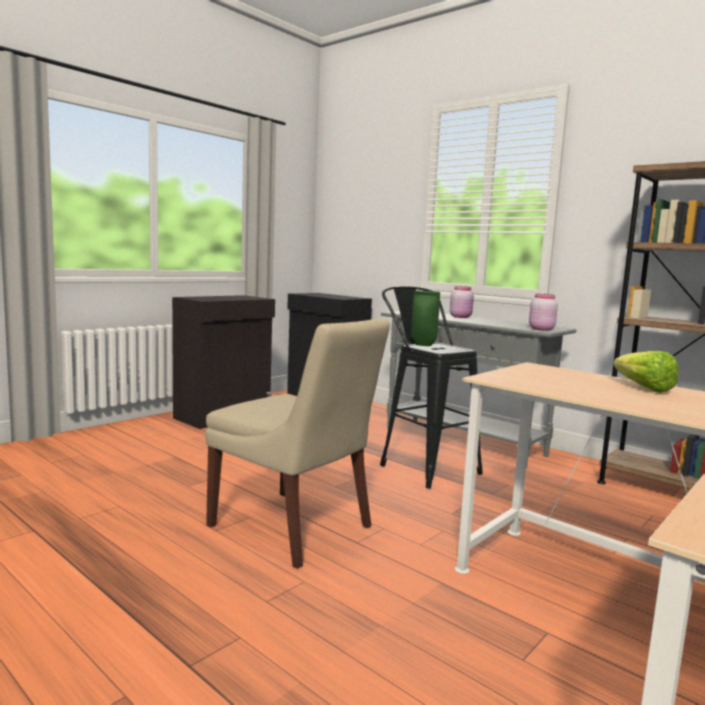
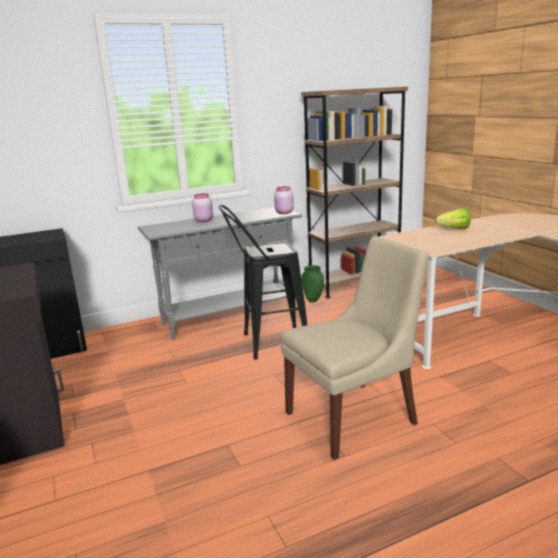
camera: 65 degrees left, 10 degrees up
green vase [411,291,440,346] -> green vase moved to [302,265,324,303]

